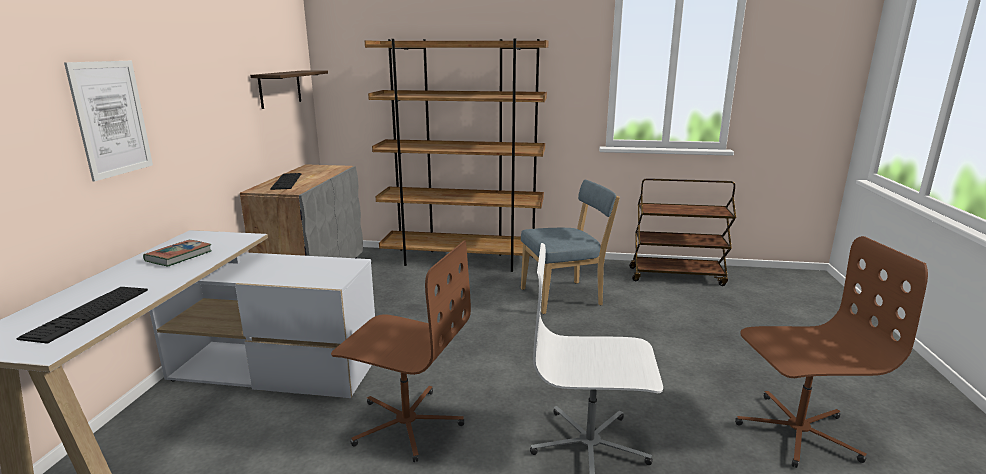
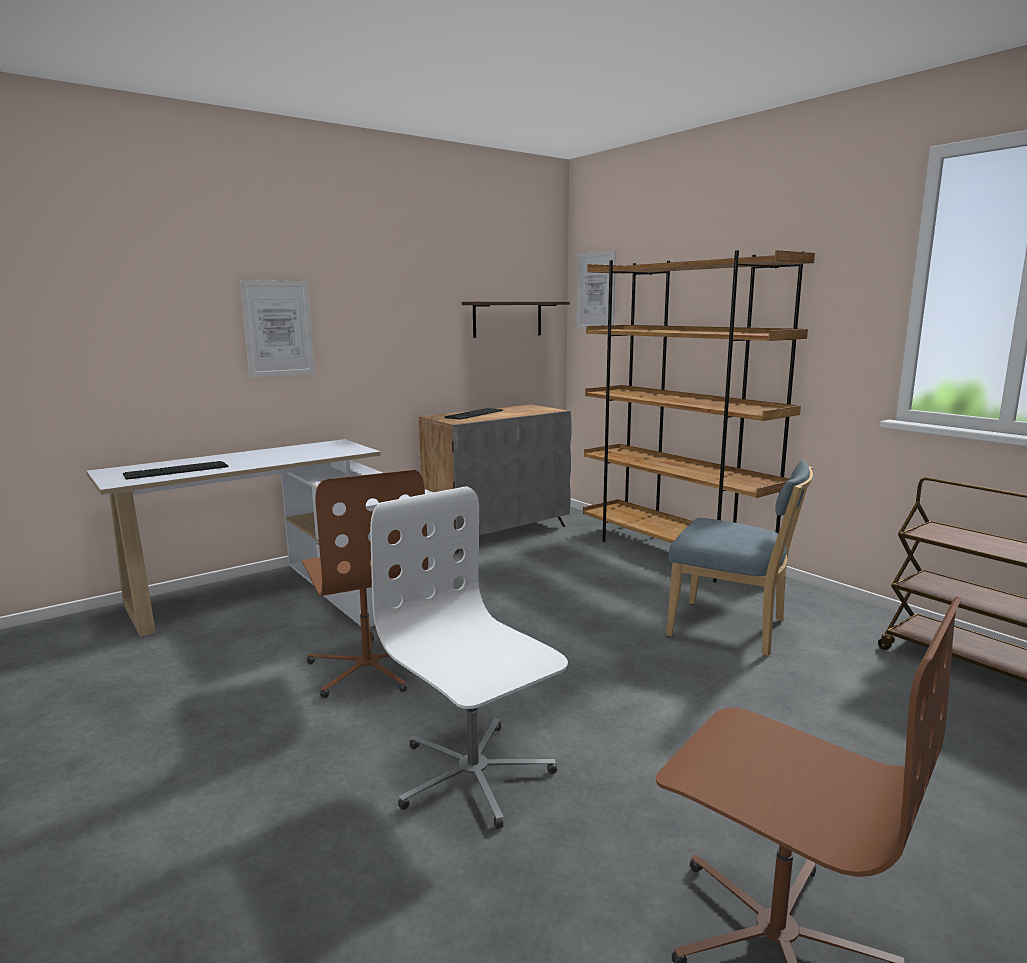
camera: 45 degrees right, 5 degrees down
book [143,240,212,267] -> none
none -> picture [576,250,616,329]

